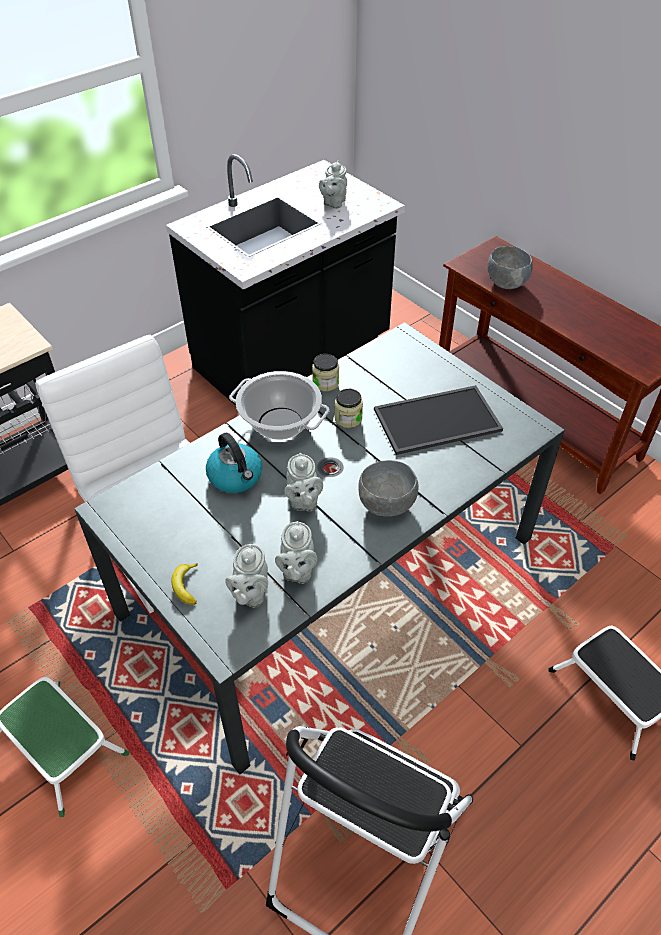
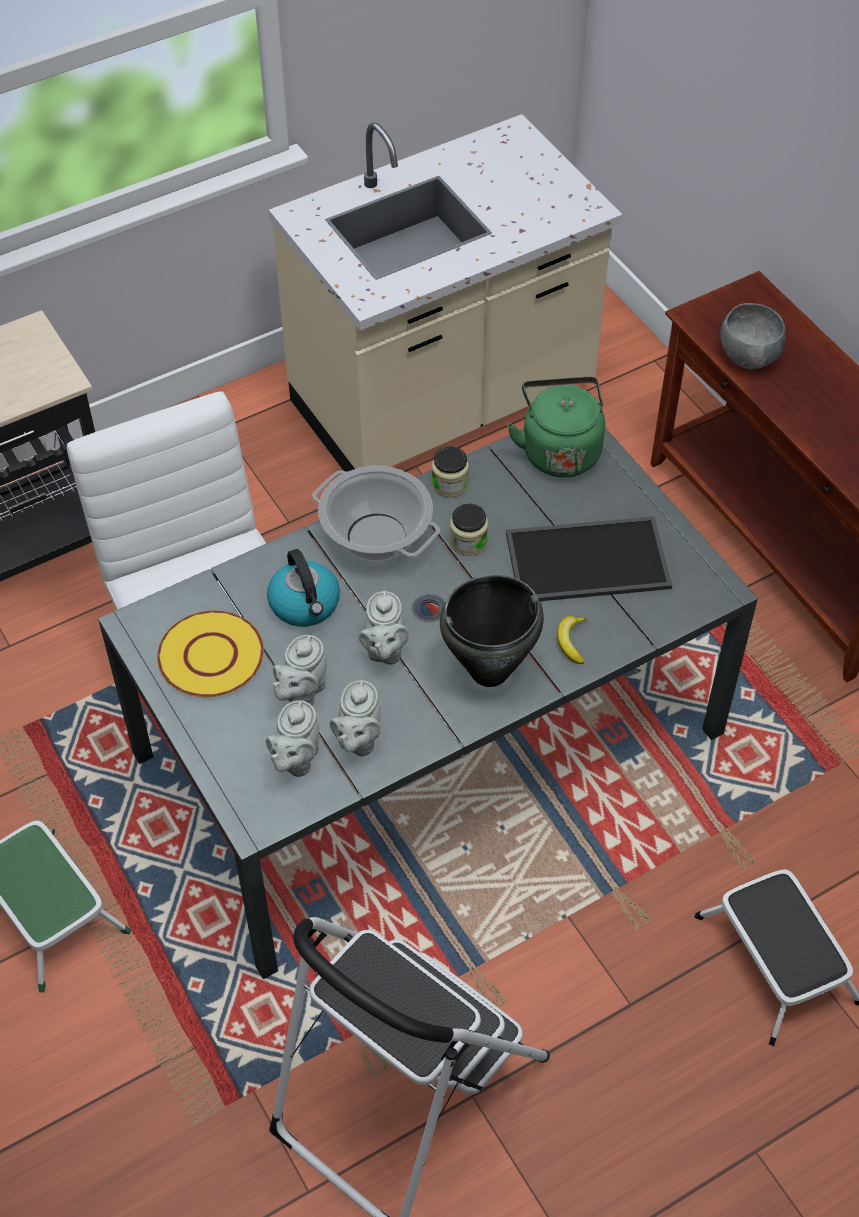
camera: 10 degrees right, 5 degrees up
black counter [166,154,405,406] -> beige counter [269,114,623,472]
banana [171,563,198,605] -> banana moved to [557,616,587,664]
grey teapot [319,160,347,209] -> grey teapot moved to [273,635,327,705]
grey bowl [358,460,419,517] -> black cooking pot [440,575,544,687]
none -> yellow plate [157,611,264,697]
none -> green kettle [507,377,605,477]

